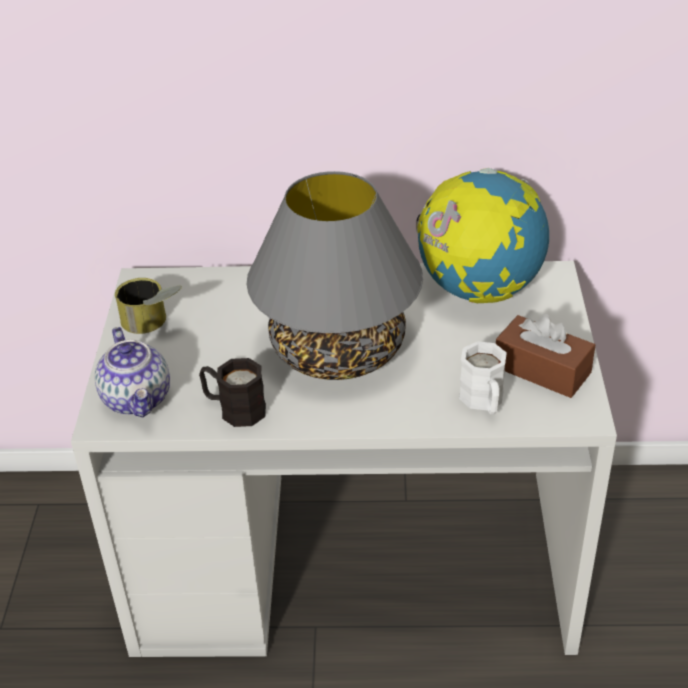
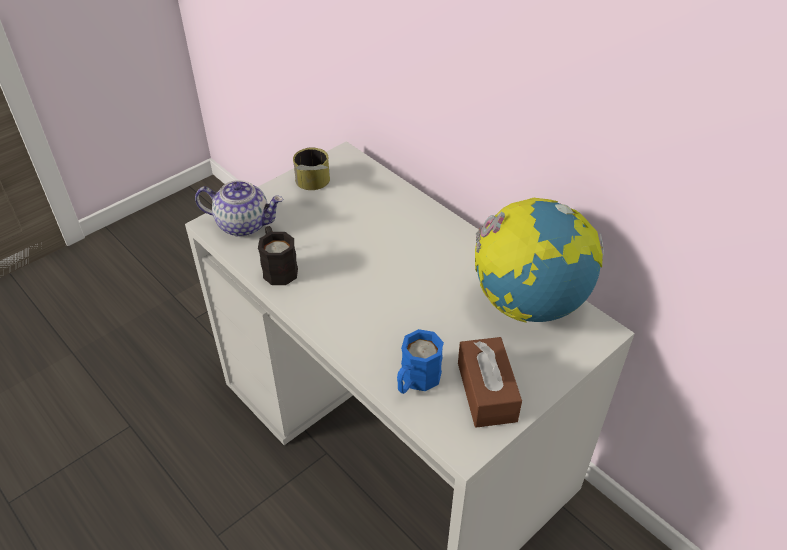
camera: 45 degrees right, 5 degrees up
teapot [95,327,170,417] -> teapot turned 105 degrees counterclockwise [195,180,283,237]
grey table lamp [247,171,423,380] -> none
white mug [459,341,507,415] -> blue mug [397,329,444,394]

